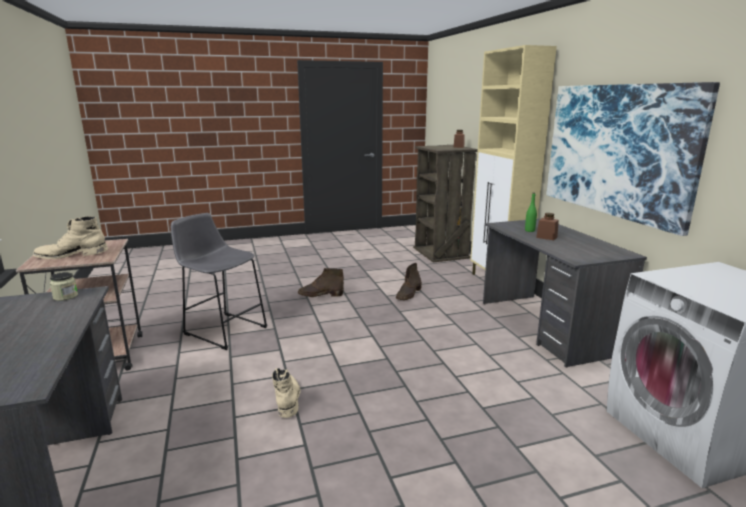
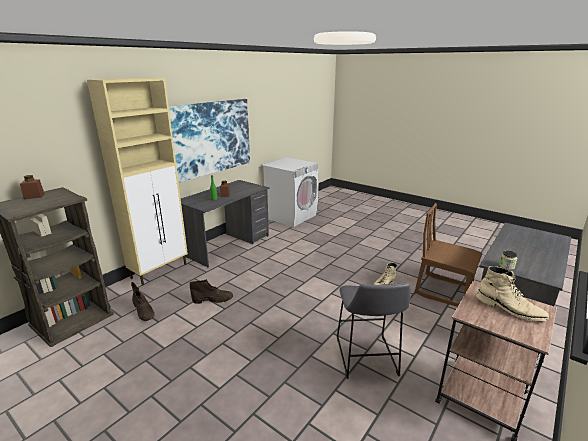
camera: 125 degrees left, 5 degrees up
brown boot [298,268,344,297] -> brown boot moved to [131,282,155,321]
none -> brown chair [414,203,482,307]

